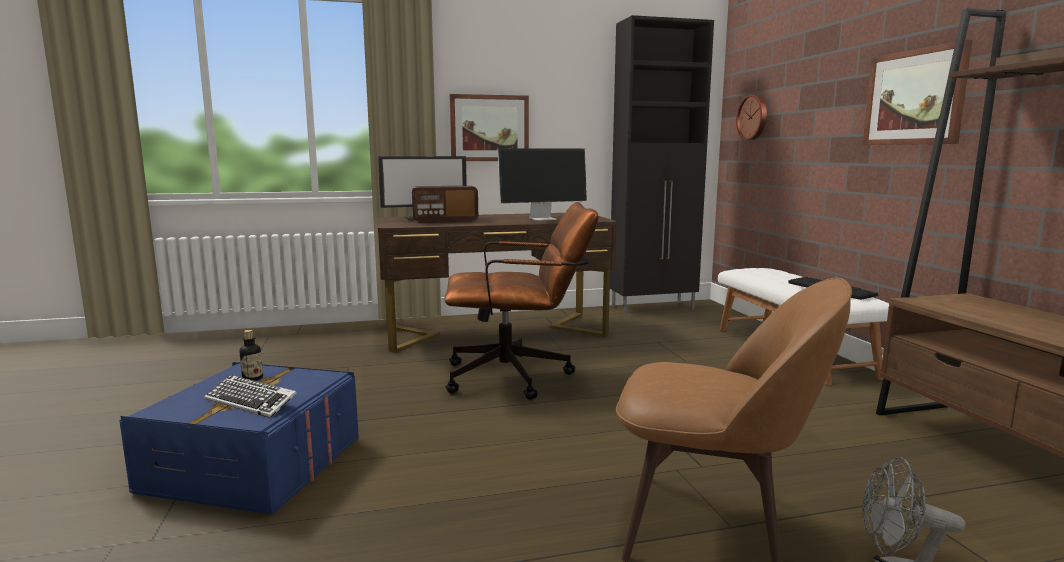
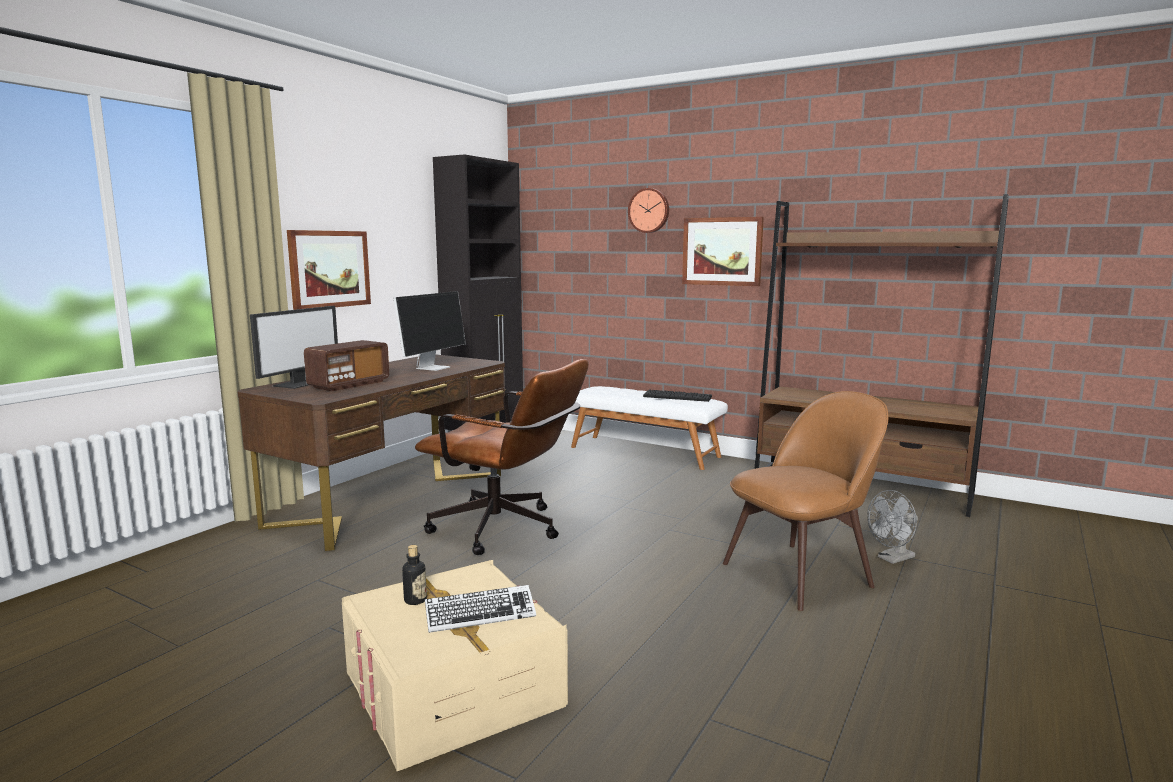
camera: 45 degrees left, 0 degrees up
blue storage box [119,362,359,515] -> beige storage box [342,560,568,771]
brown office chair [444,202,598,400] -> brown office chair turned 75 degrees clockwise [415,359,589,555]
wall clock [736,95,767,140] -> wall clock moved to [628,188,669,233]

